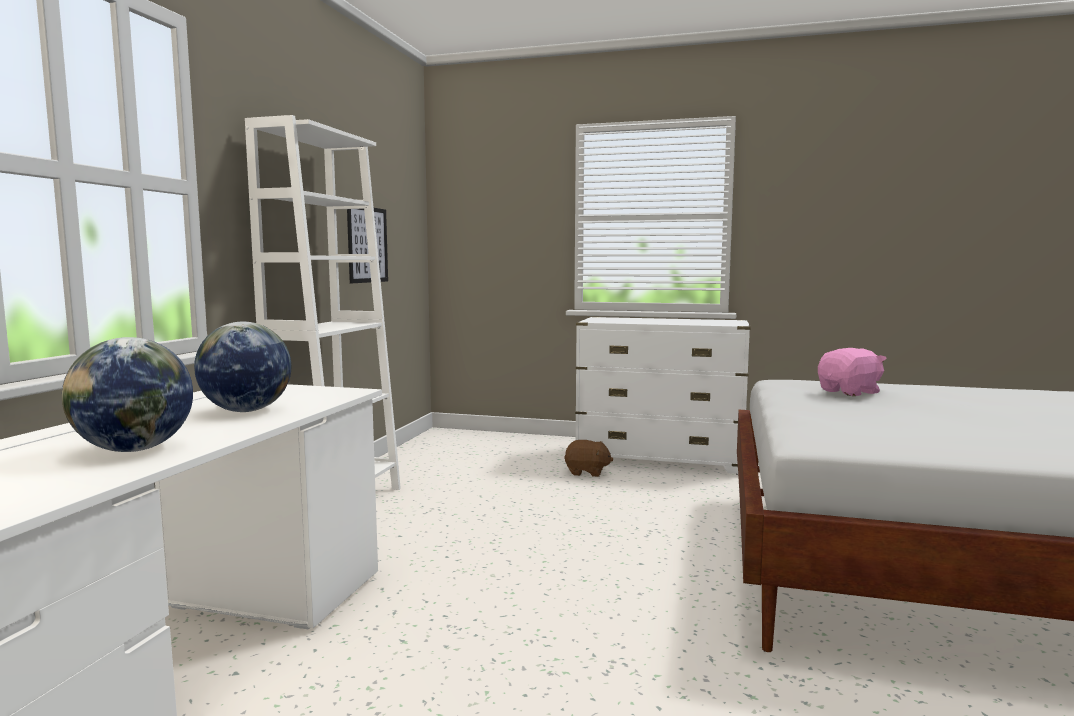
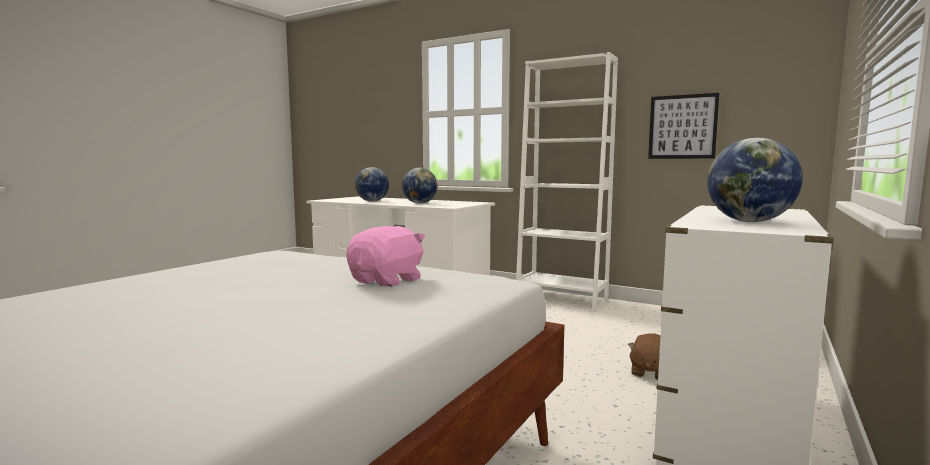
camera: 105 degrees right, 0 degrees up
pink plush toy [818,348,887,396] -> pink plush toy turned 135 degrees counterclockwise [346,226,425,287]
none -> globe [707,138,803,222]

